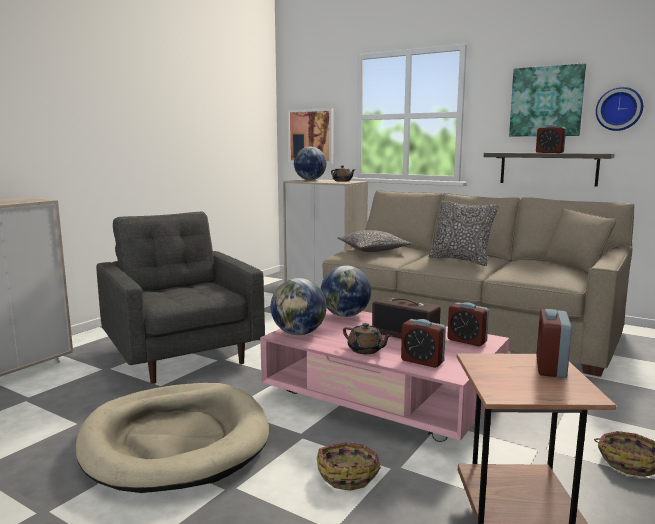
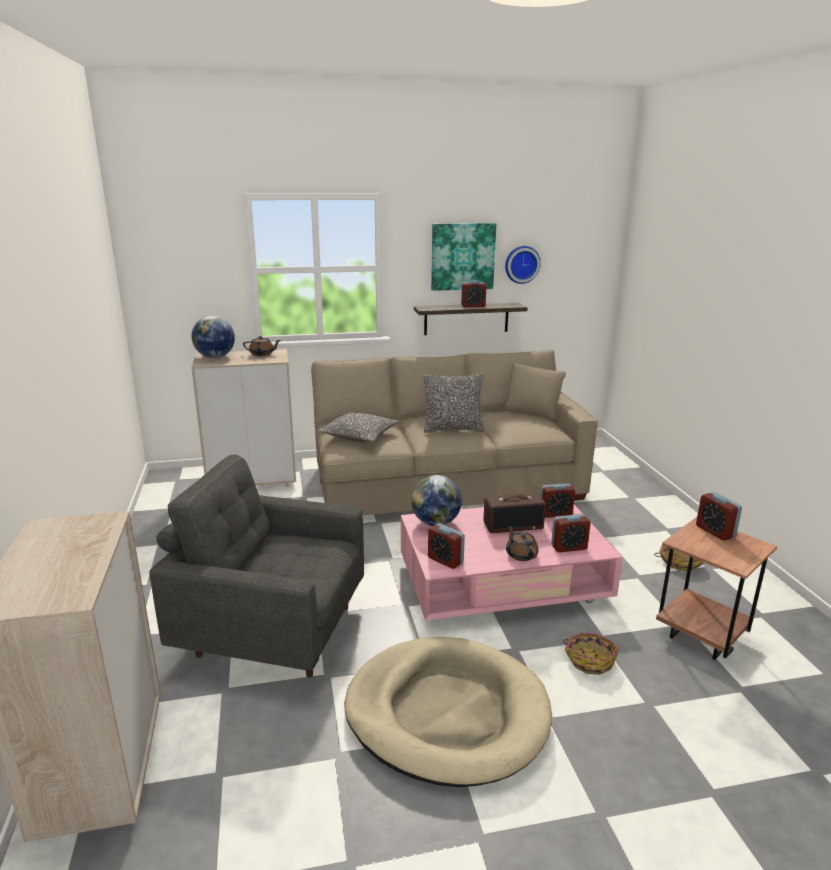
camera: 45 degrees left, 10 degrees up
globe [271,278,327,335] -> alarm clock [428,523,465,569]
picture [288,108,333,164] -> none
brown teapot [343,323,393,354] -> brown teapot turned 105 degrees counterclockwise [506,526,538,561]

